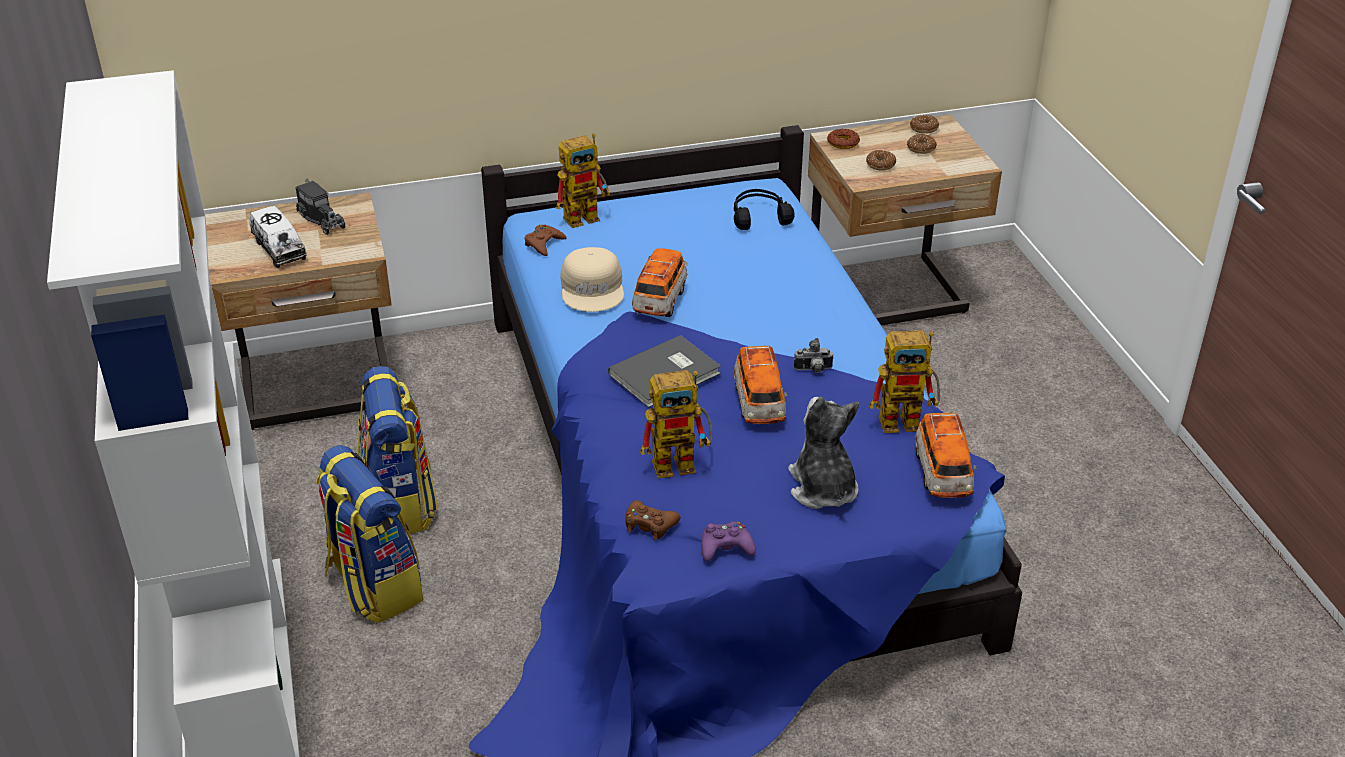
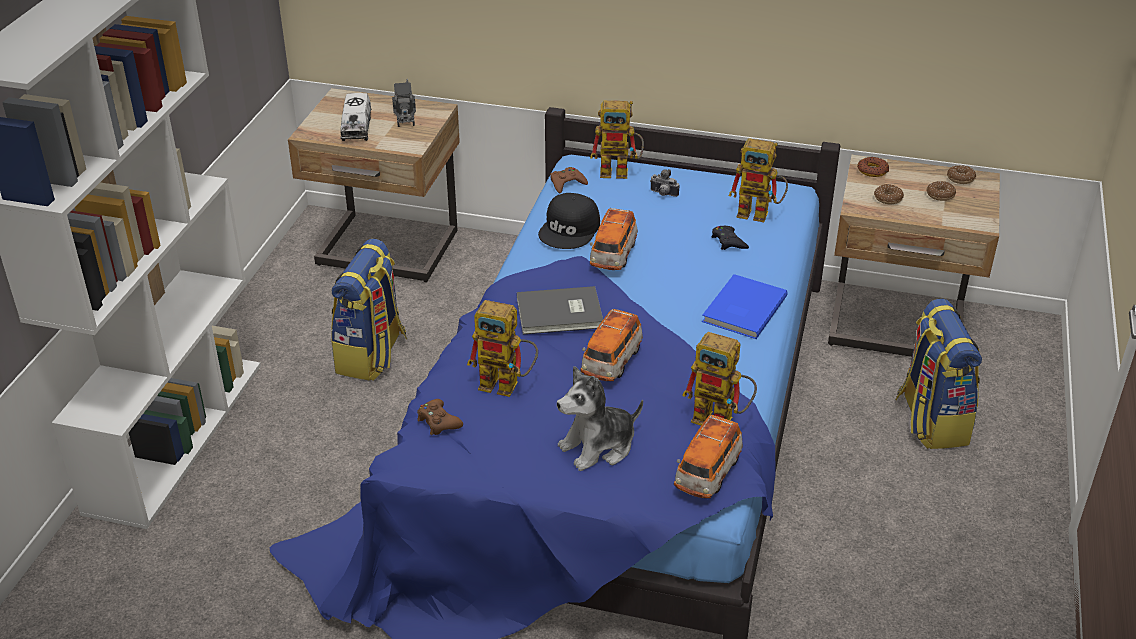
camera: 30 degrees right, 0 degrees up
backpack [316,445,423,624] -> backpack moved to [896,298,982,449]
beige cap [561,247,624,312] -> black cap [538,193,600,249]
toy car [632,248,688,317] -> toy car turned 150 degrees clockwise [590,208,638,270]
purple game controller [701,521,756,561] -> none
black headphones [734,189,795,230] -> toy robot [729,138,788,222]
plush toy [788,397,859,509] -> plush toy turned 135 degrees counterclockwise [557,366,643,471]
camera [794,338,834,373] -> camera moved to [650,169,679,197]
none -> blue book [702,274,788,339]
none -> black game controller [712,226,749,250]

